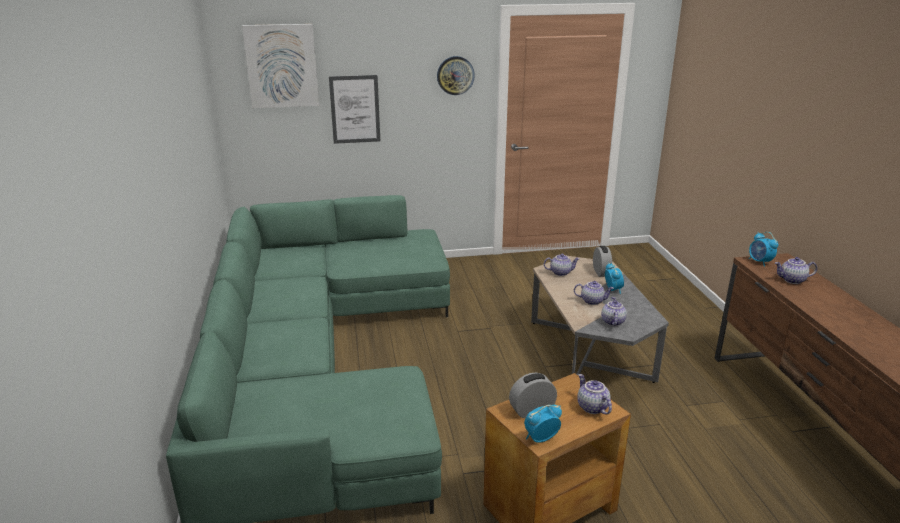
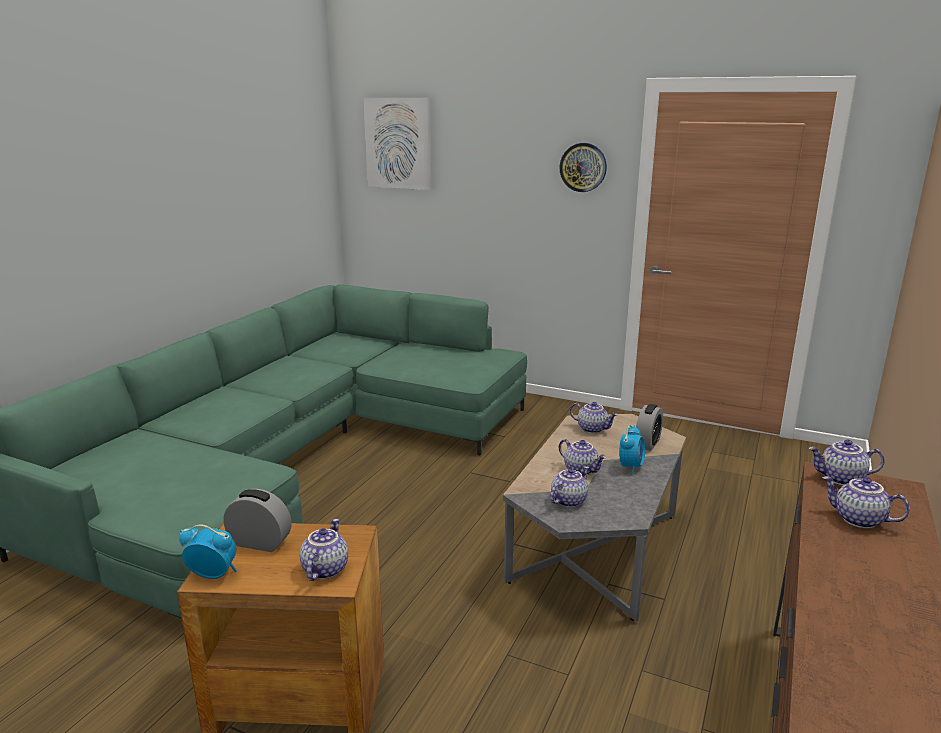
camera: 35 degrees right, 5 degrees down
picture [329,75,380,144] -> none
alarm clock [749,232,778,266] -> teapot [808,440,885,485]

